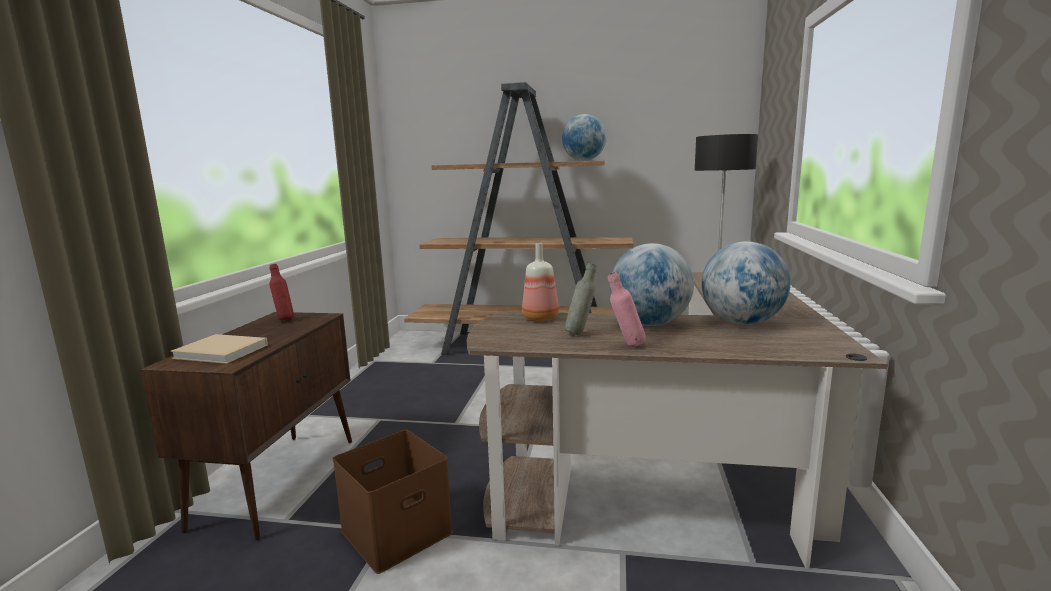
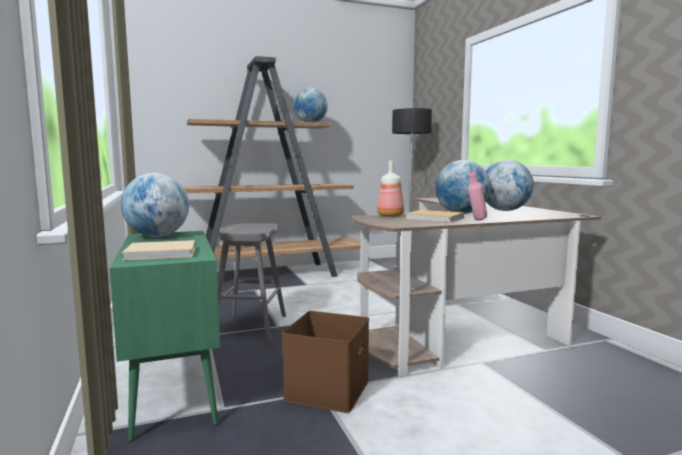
camera: 30 degrees left, 5 degrees down
brown cabinet [140,312,352,540] -> green cabinet [110,231,220,442]
red bottle [270,264,294,321] -> globe [121,173,189,237]
grey bottle [564,263,596,335] -> beige book [405,210,464,223]
none -> grey stool [217,223,286,342]

